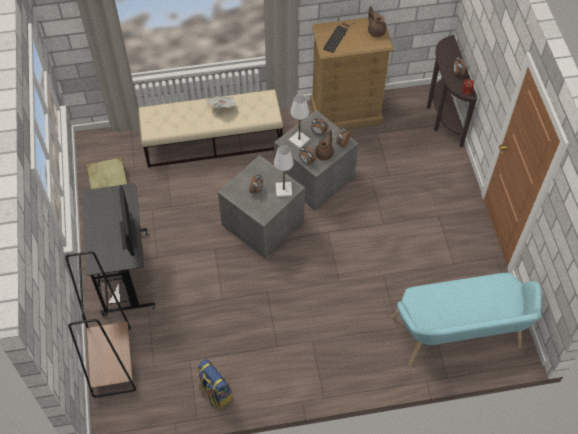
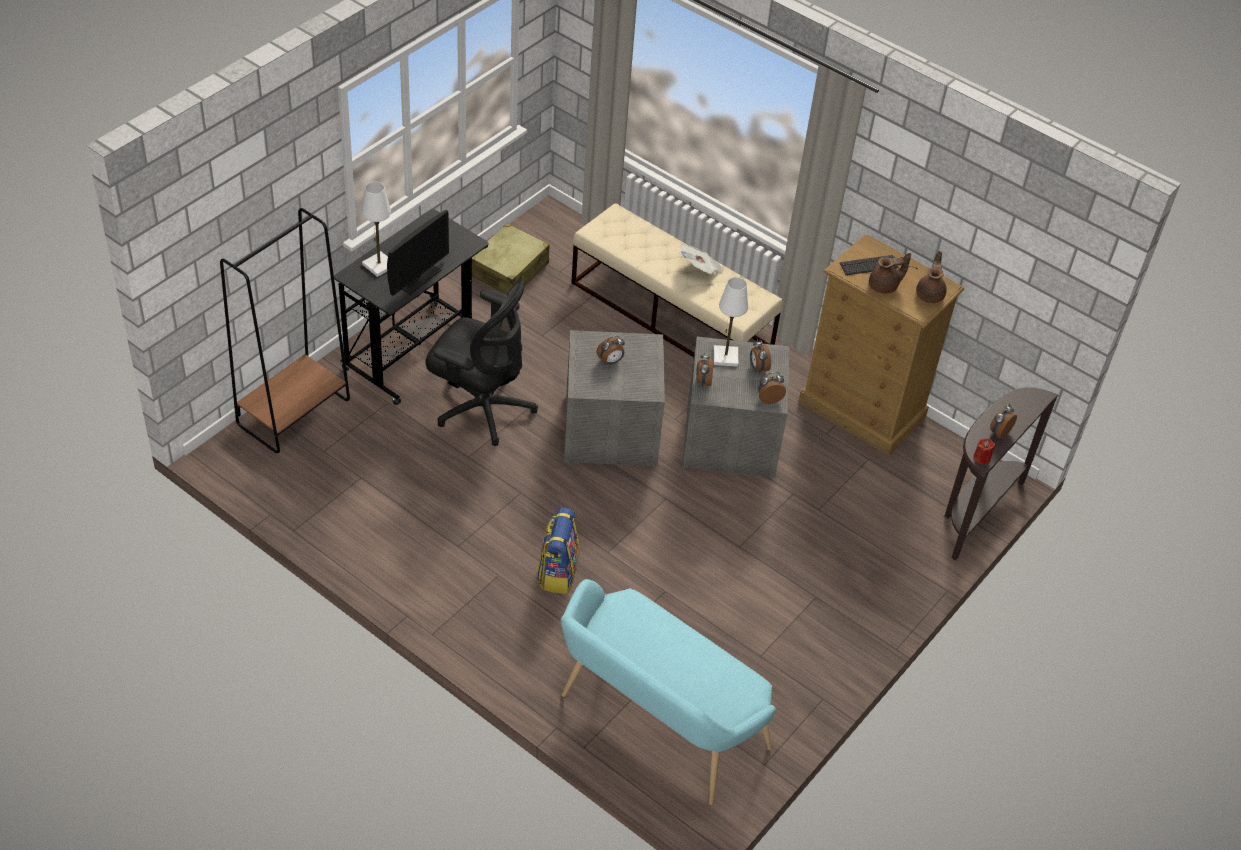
camera: 45 degrees right, 10 degrees down
backpack [197,359,233,409] -> backpack moved to [537,508,580,594]
white table lamp [274,145,293,197] -> white table lamp moved to [361,182,391,277]
brown teapot [315,129,334,161] -> brown teapot moved to [869,253,911,294]
none -> black office chair [425,279,538,446]

